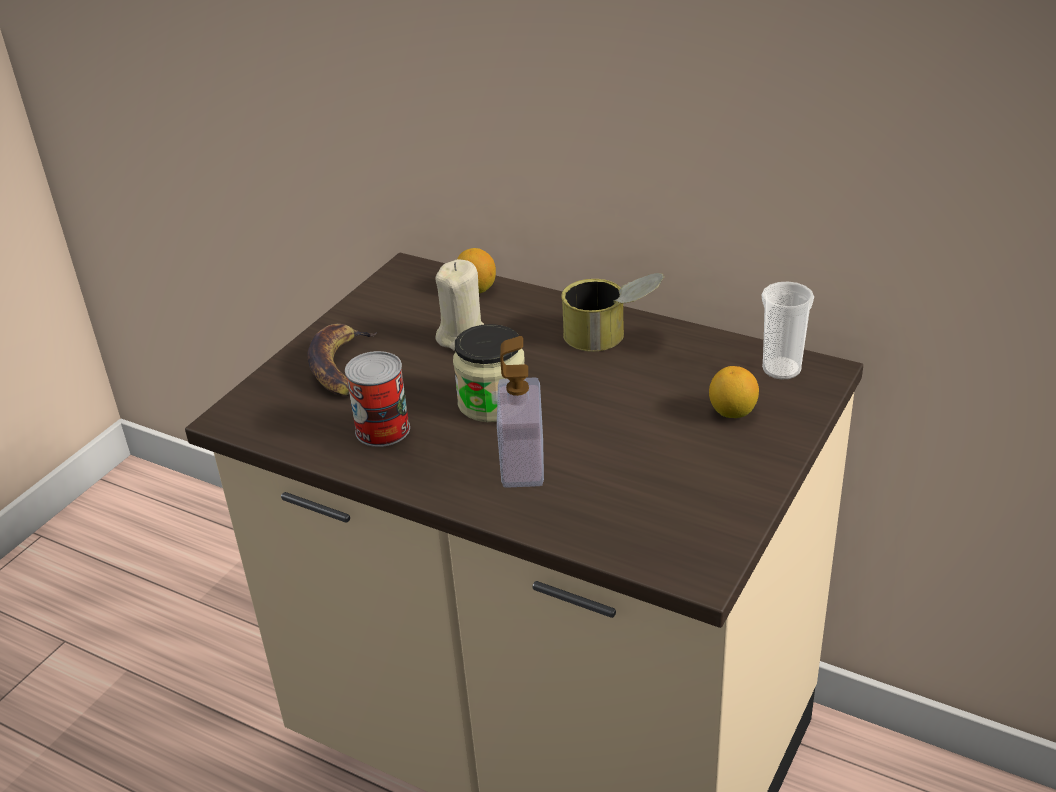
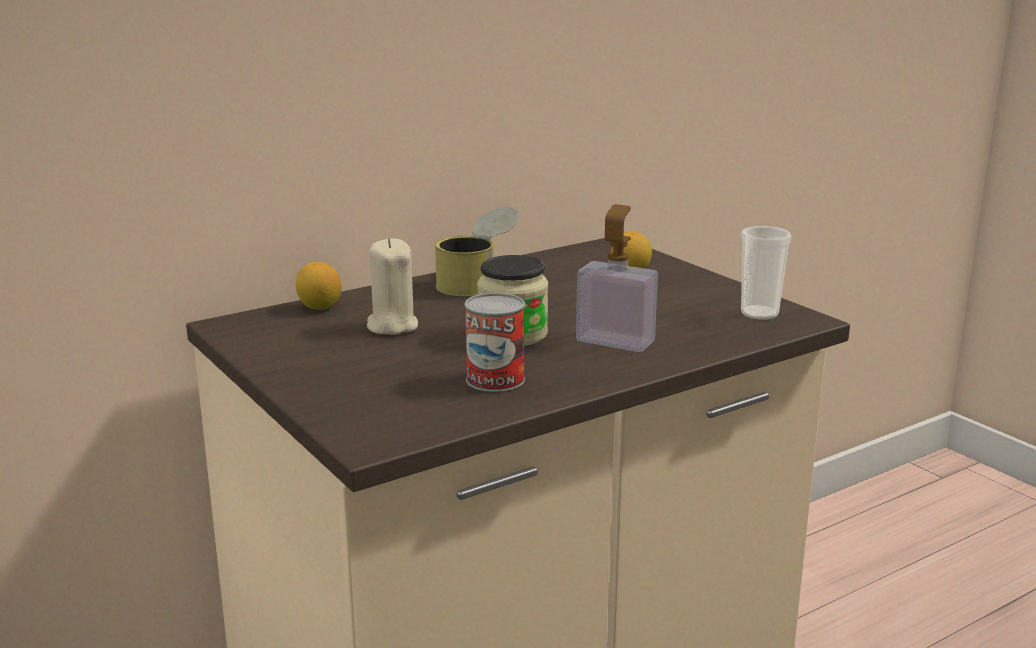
camera: 65 degrees left, 15 degrees down
banana [307,324,377,396] -> none
cup [762,282,814,380] -> cup moved to [741,226,791,320]

